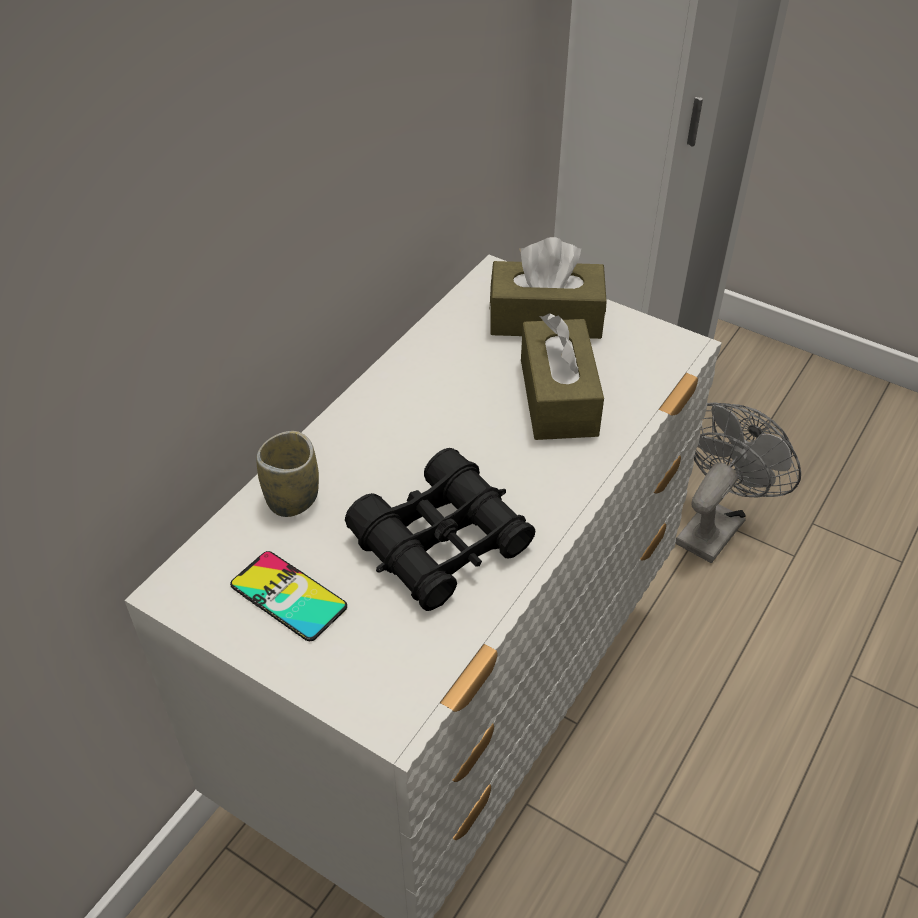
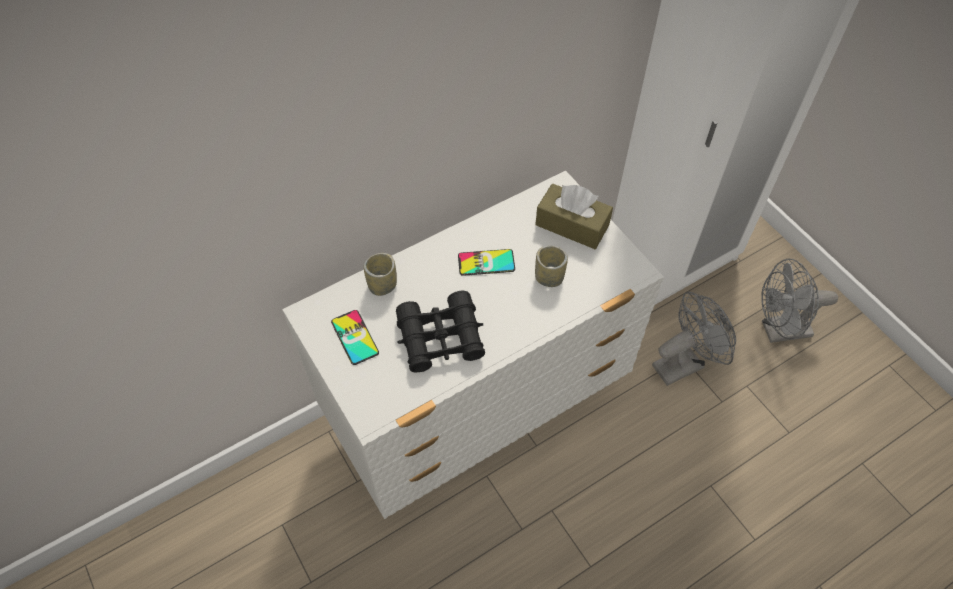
camera: 25 degrees right, 10 degrees up
brown tissue box [521,313,604,440] -> cup [535,246,568,287]
none -> phone [458,249,515,276]
none -> grey fan [761,259,838,343]

